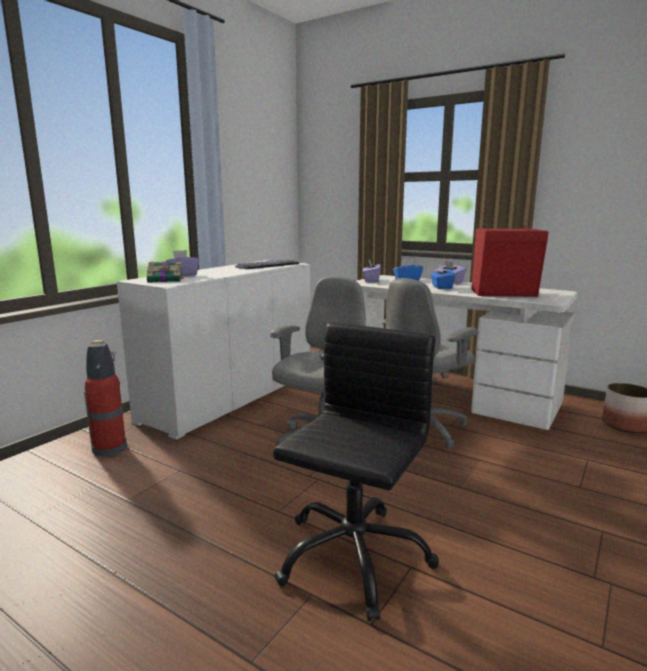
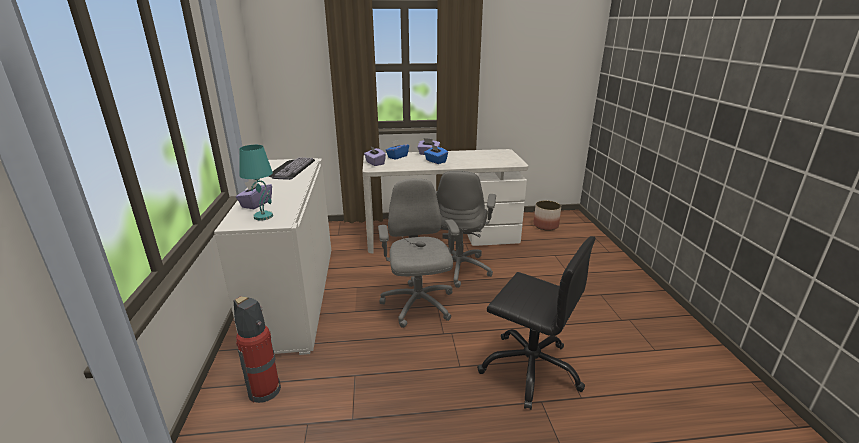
camera: 40 degrees left, 10 degrees up
book [146,261,187,283] -> turquoise table lamp [239,145,273,221]
black office chair [273,323,439,621] -> black office chair turned 135 degrees clockwise [477,236,596,410]
red speaker [471,226,549,297] -> none

